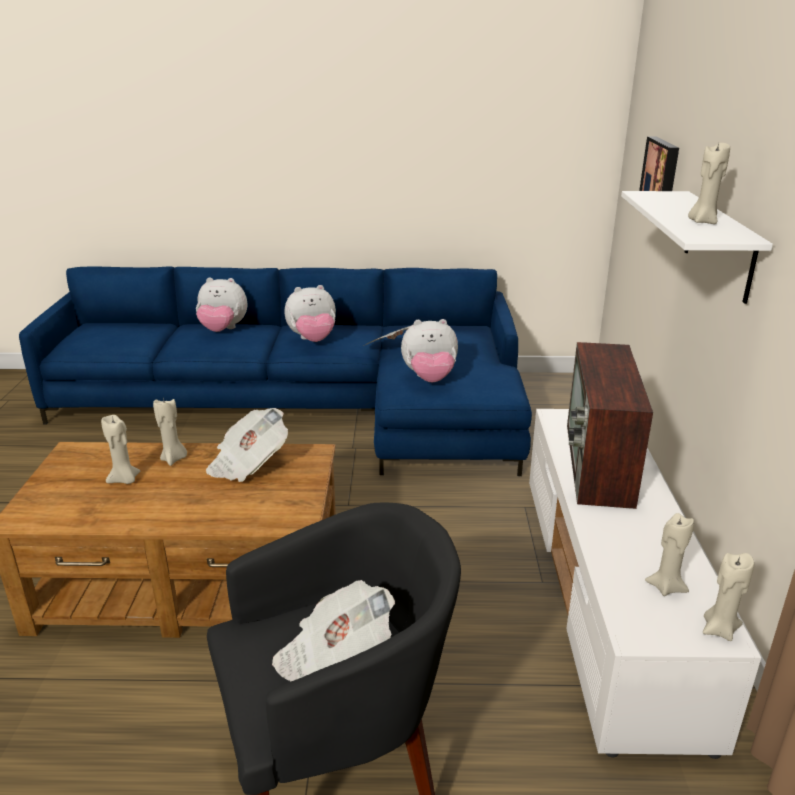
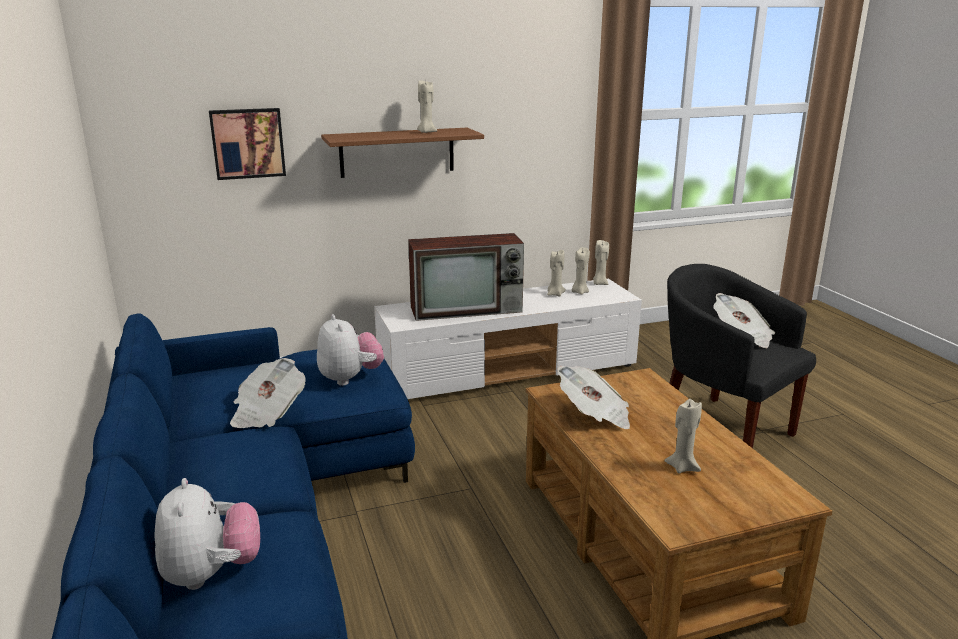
camera: 110 degrees left, 5 degrees down
beige candle [153,397,187,466] -> beige candle moved to [547,250,566,297]
plush toy [285,285,336,342] -> none
white shelf [621,191,773,304] -> brown shelf [321,128,484,178]

